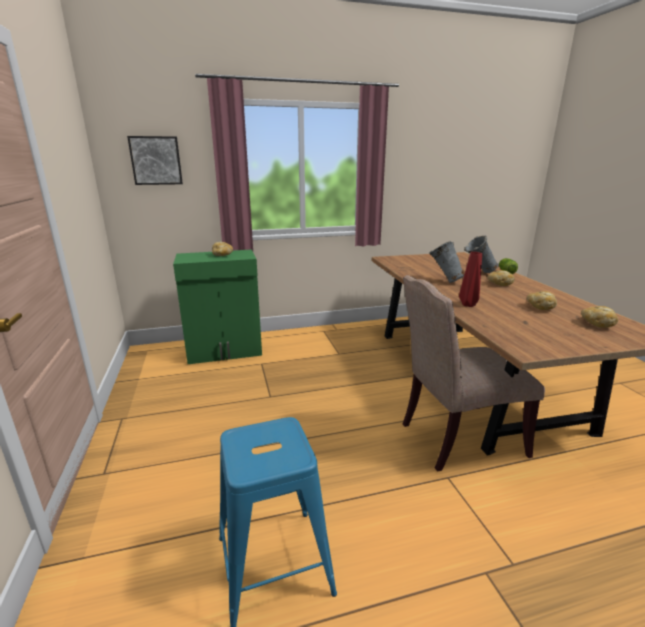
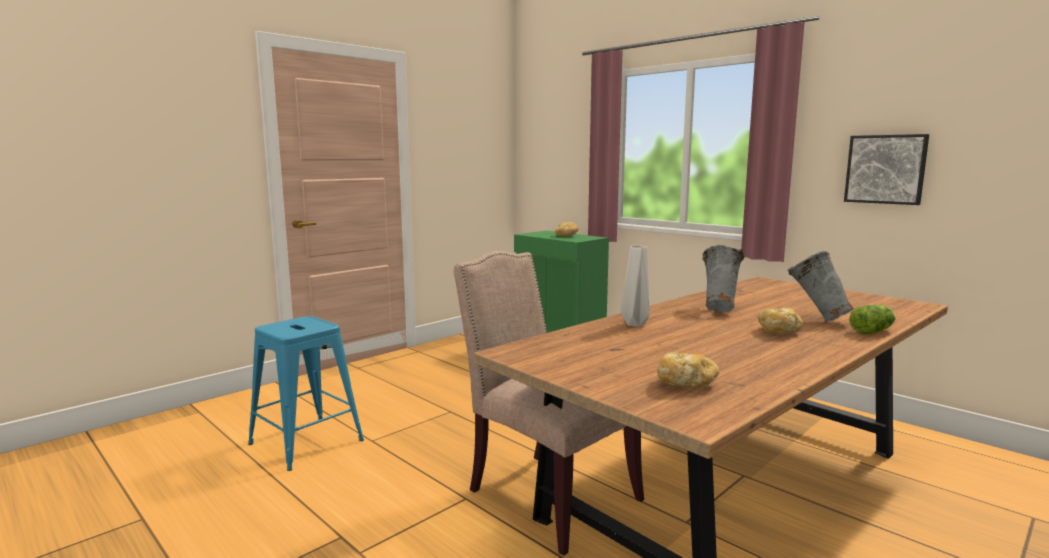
camera: 60 degrees right, 10 degrees down
picture [127,136,183,185] -> picture moved to [844,134,929,205]
red vase [459,252,482,307] -> grey vase [620,245,650,327]
bread [527,291,557,310] -> none

